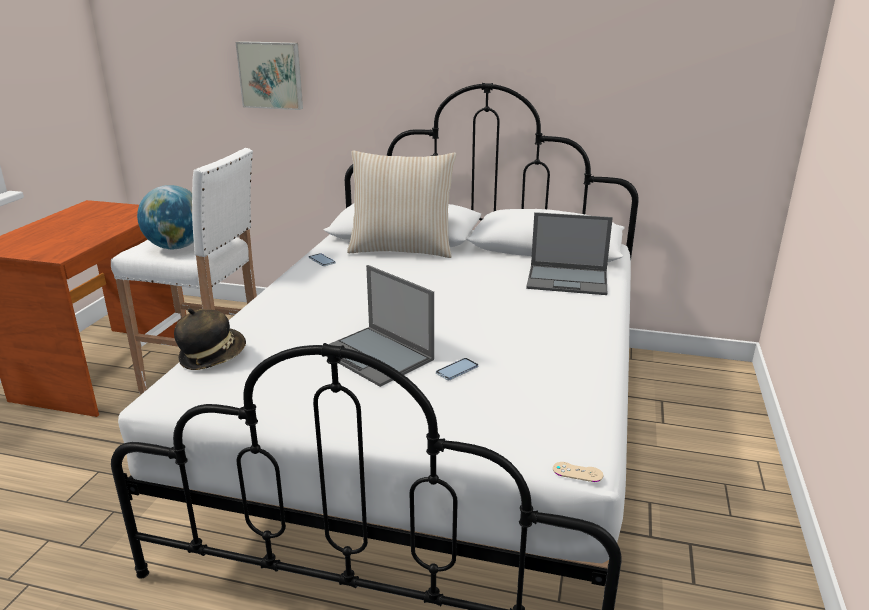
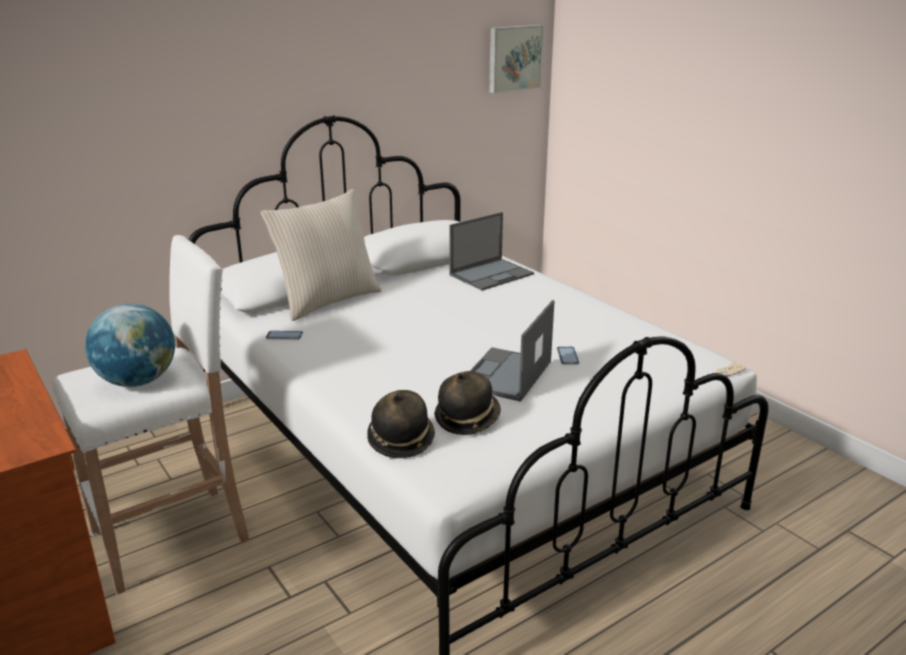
camera: 50 degrees left, 0 degrees up
picture [236,41,303,110] -> picture moved to [489,25,543,93]
laptop [326,265,434,387] -> laptop turned 120 degrees clockwise [470,300,554,402]
none -> hat [435,371,501,435]

